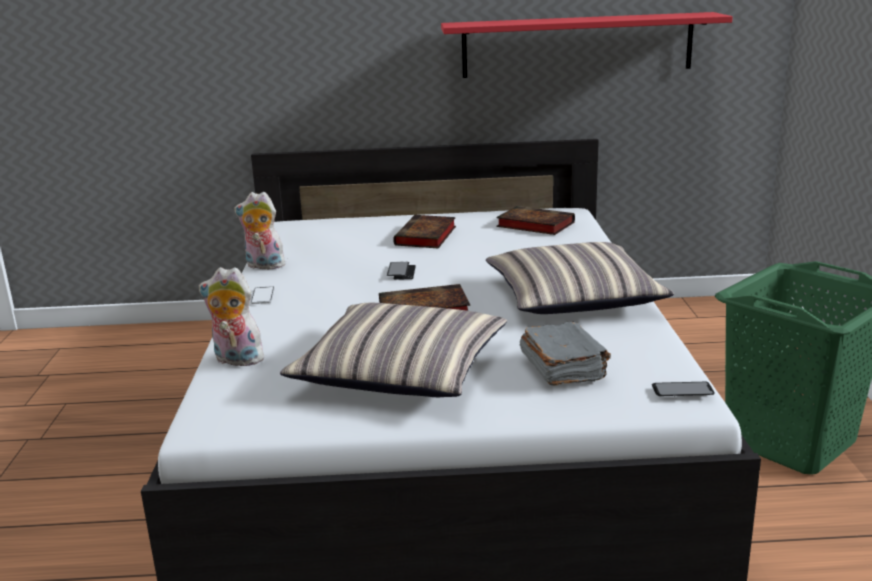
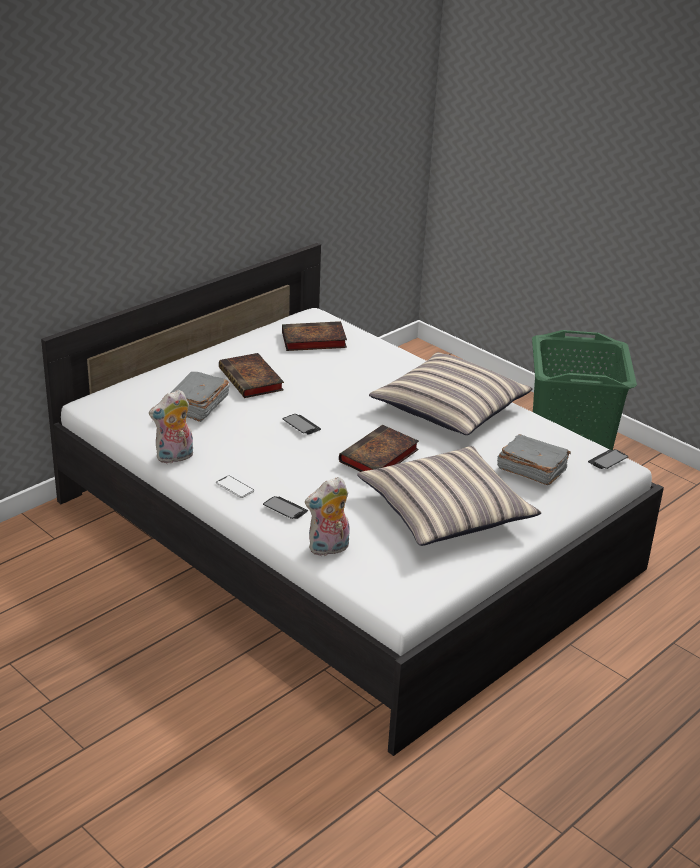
camera: 45 degrees left, 10 degrees up
red shelf [441,12,733,78] -> none
none -> grey book [170,372,229,422]
none -> phone [263,496,308,519]

